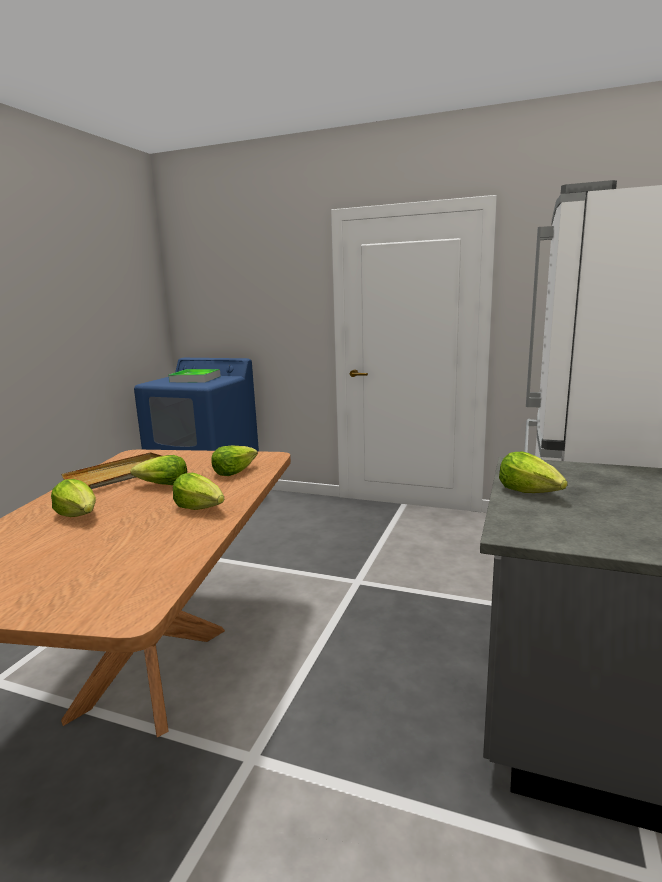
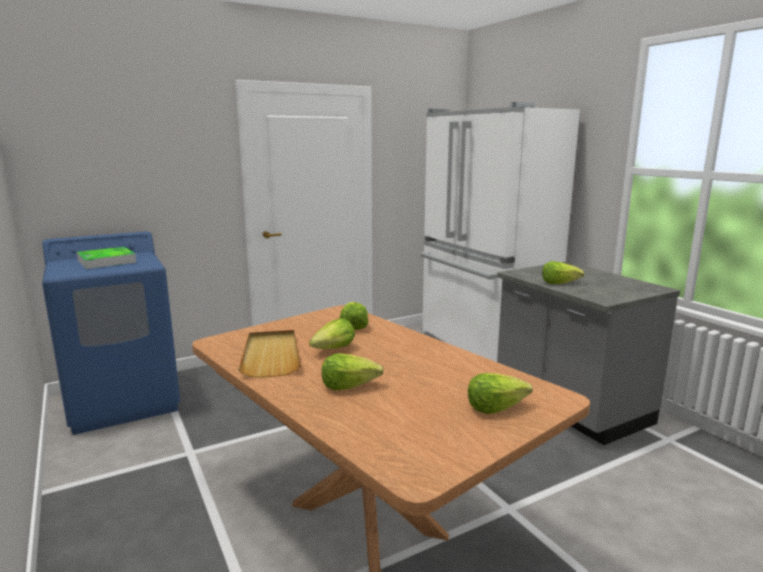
camera: 50 degrees left, 0 degrees up
lettuce [173,473,225,510] -> lettuce moved to [468,373,533,414]

